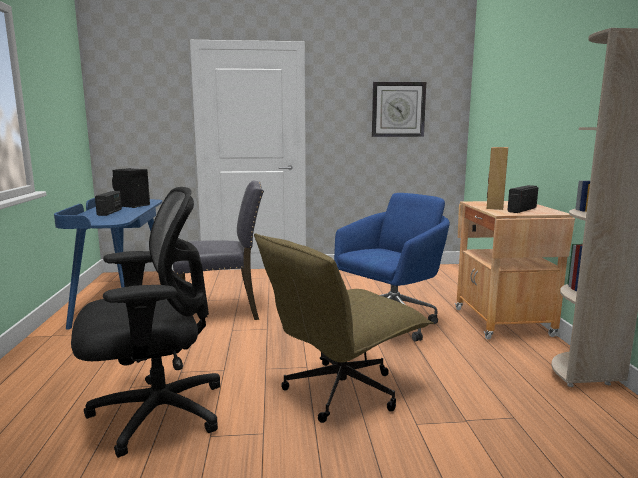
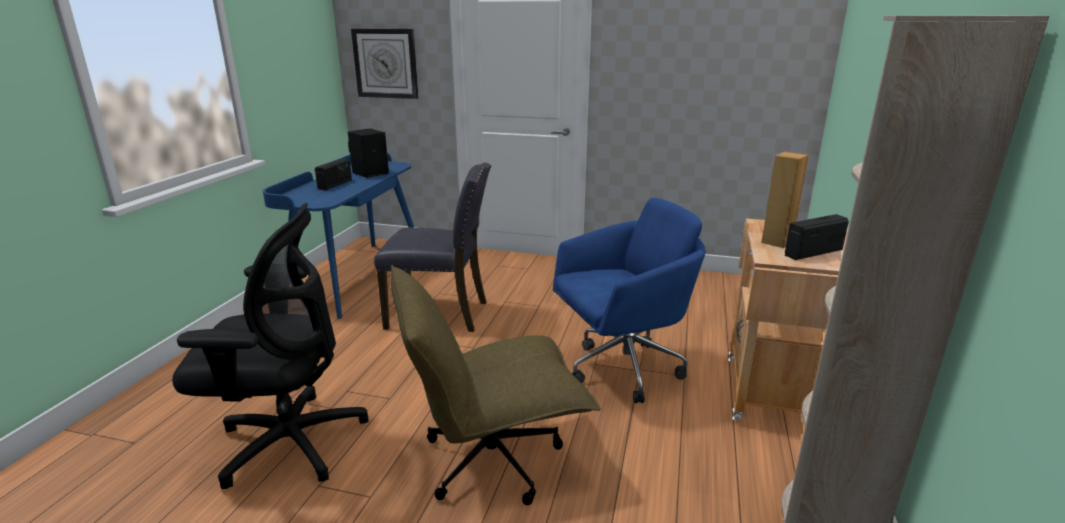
camera: 20 degrees right, 10 degrees up
wall clock [372,82,426,137] -> wall clock moved to [351,28,418,99]

